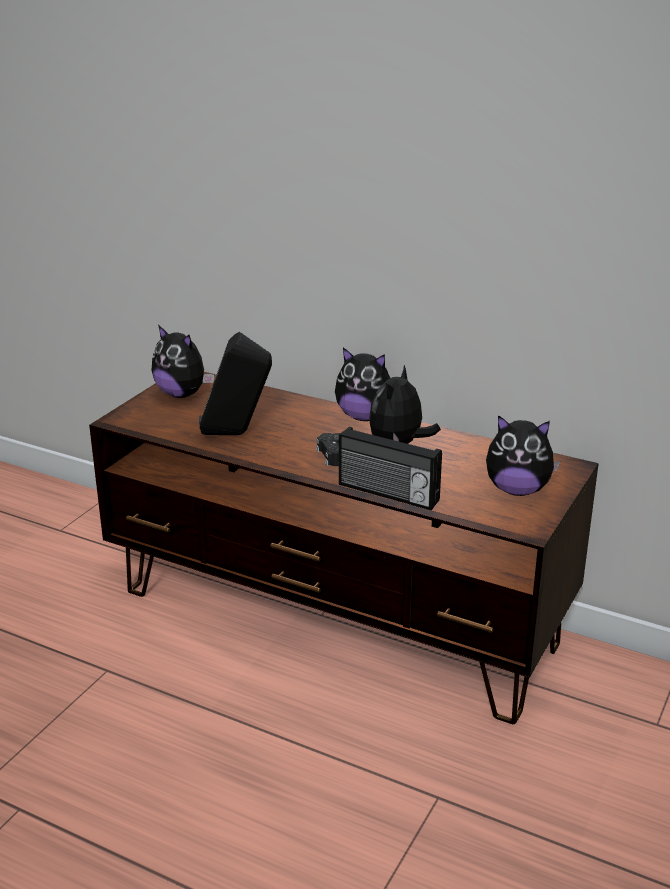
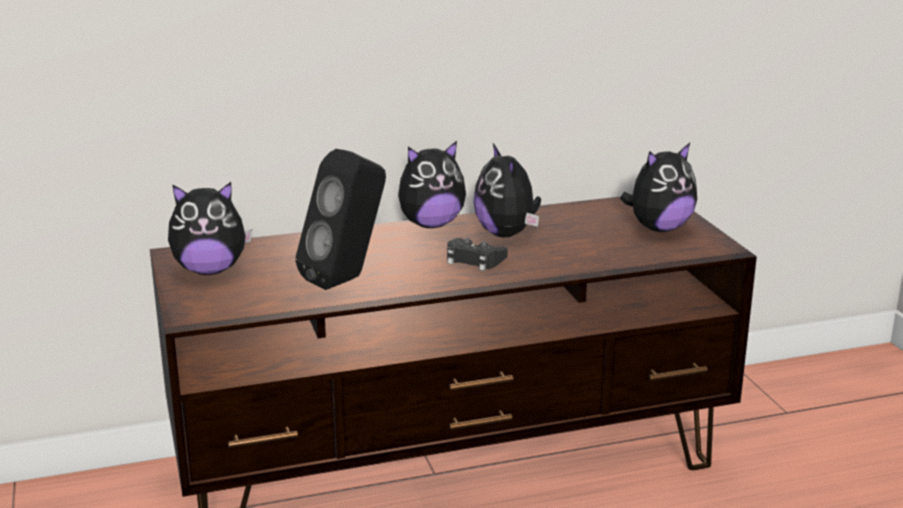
camera: 45 degrees left, 5 degrees down
radio [339,427,442,510] -> none

